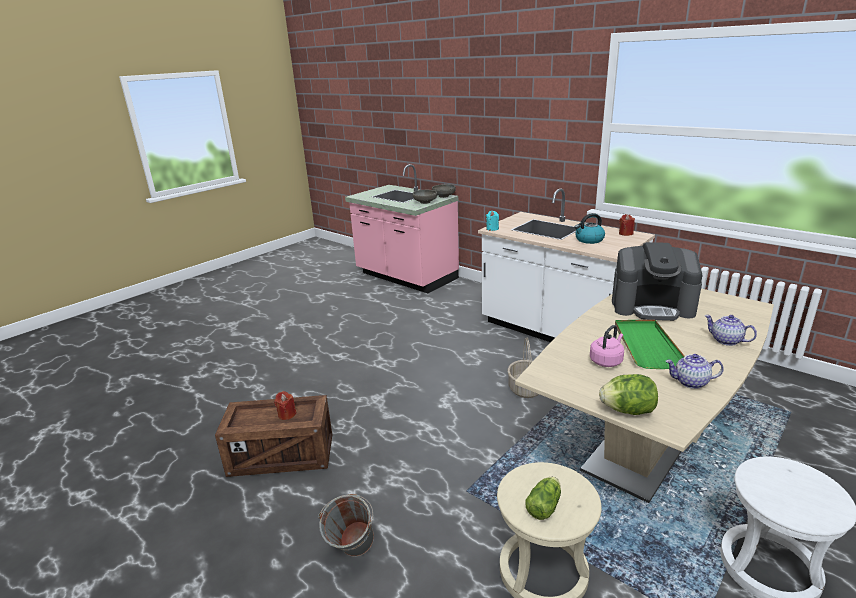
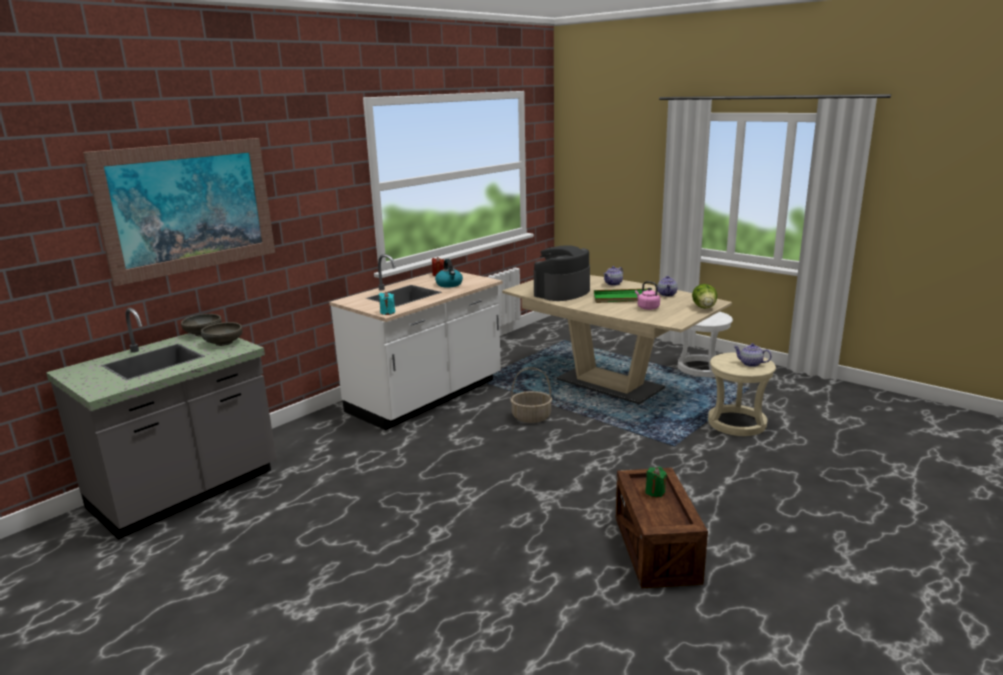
camera: 90 degrees left, 5 degrees down
red candle [274,391,297,420] -> green candle [645,467,667,497]
grey bucket [318,494,374,557] -> none
pink counter [345,164,459,293] -> grey counter [46,308,277,540]
lettuce [525,477,561,520] -> teapot [733,343,772,367]
coffee machine [612,242,703,321] -> coffee machine turned 150 degrees counterclockwise [534,245,590,301]
none -> picture [83,138,275,287]

